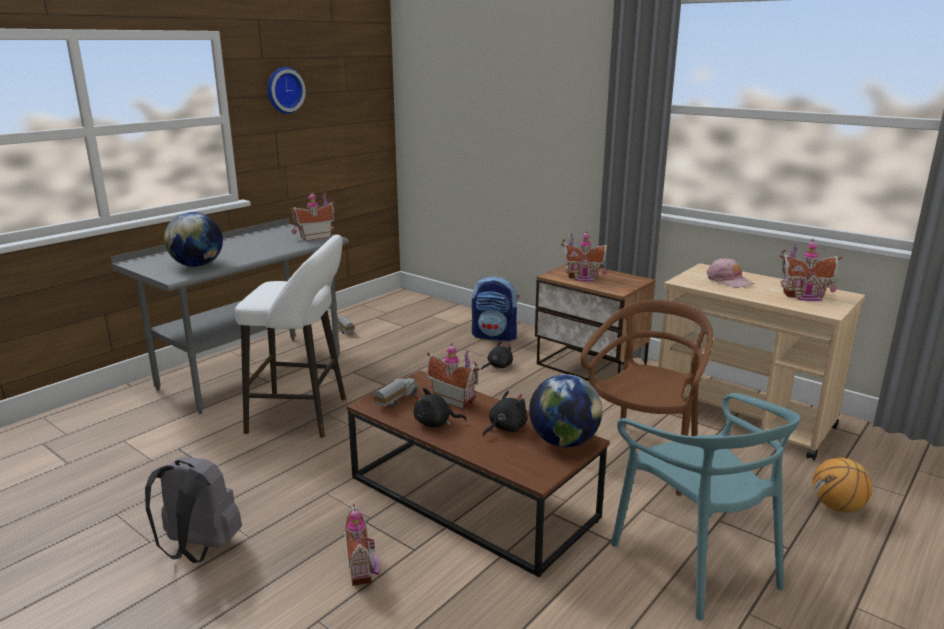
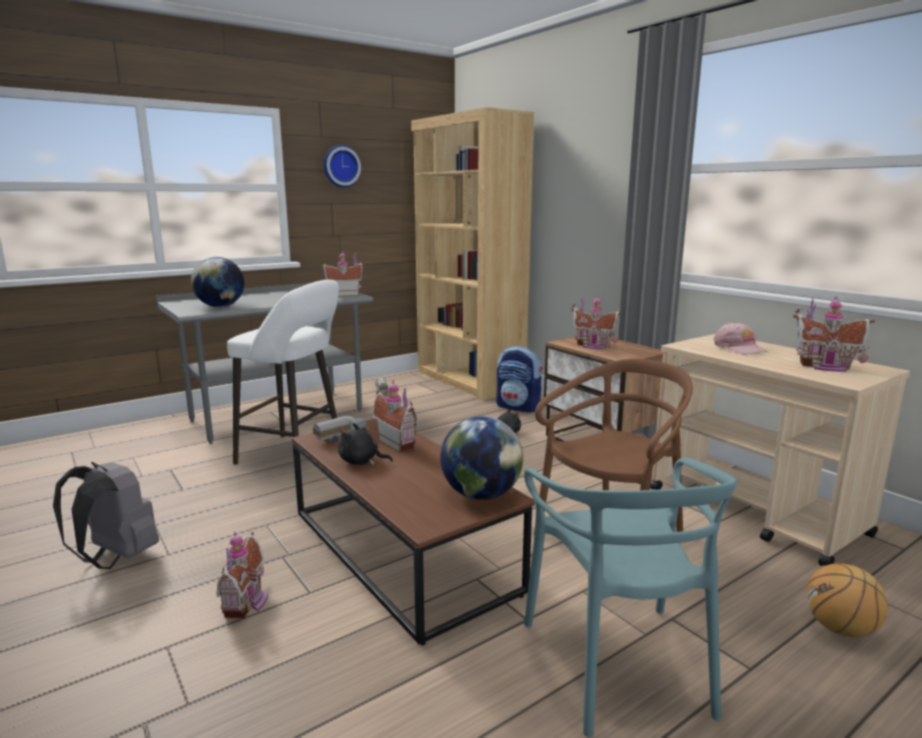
camera: 15 degrees right, 5 degrees down
black plush toy [482,391,527,436] -> none
none -> brown bookcase [411,107,534,400]

